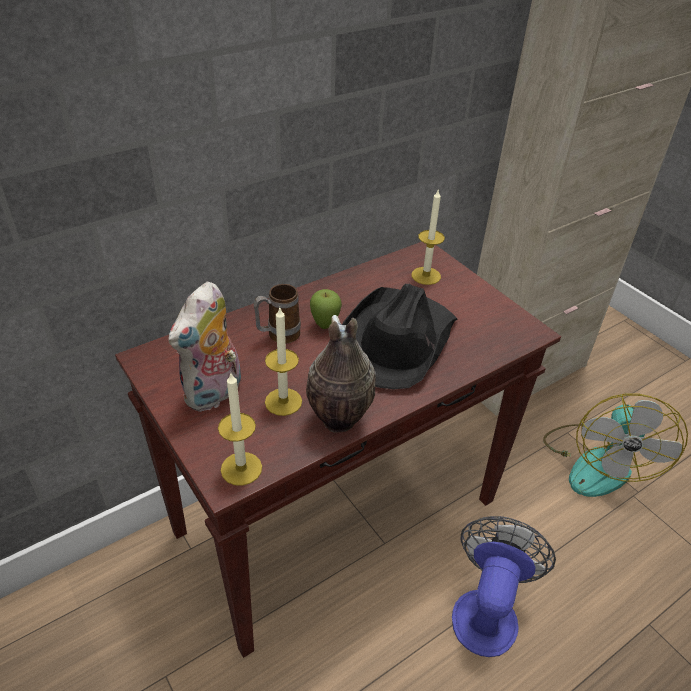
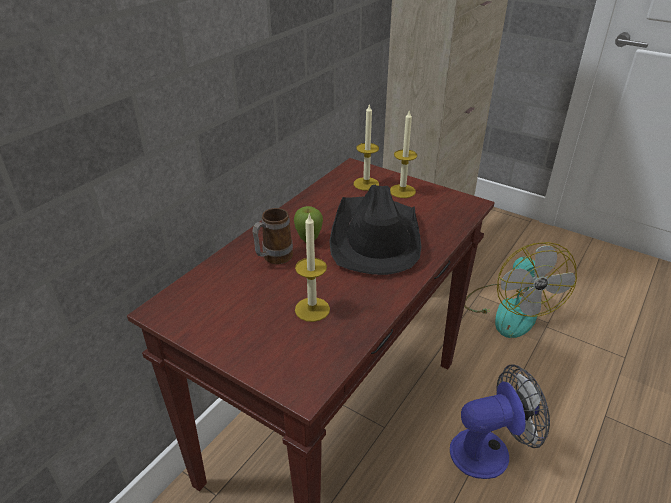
camera: 20 degrees left, 5 degrees down
plush toy [168,282,241,412] -> none
candle [218,373,262,486] -> candle moved to [390,111,417,198]
vase [306,315,376,433] -> none
fan [452,516,556,657] -> fan turned 75 degrees clockwise [450,364,550,479]

